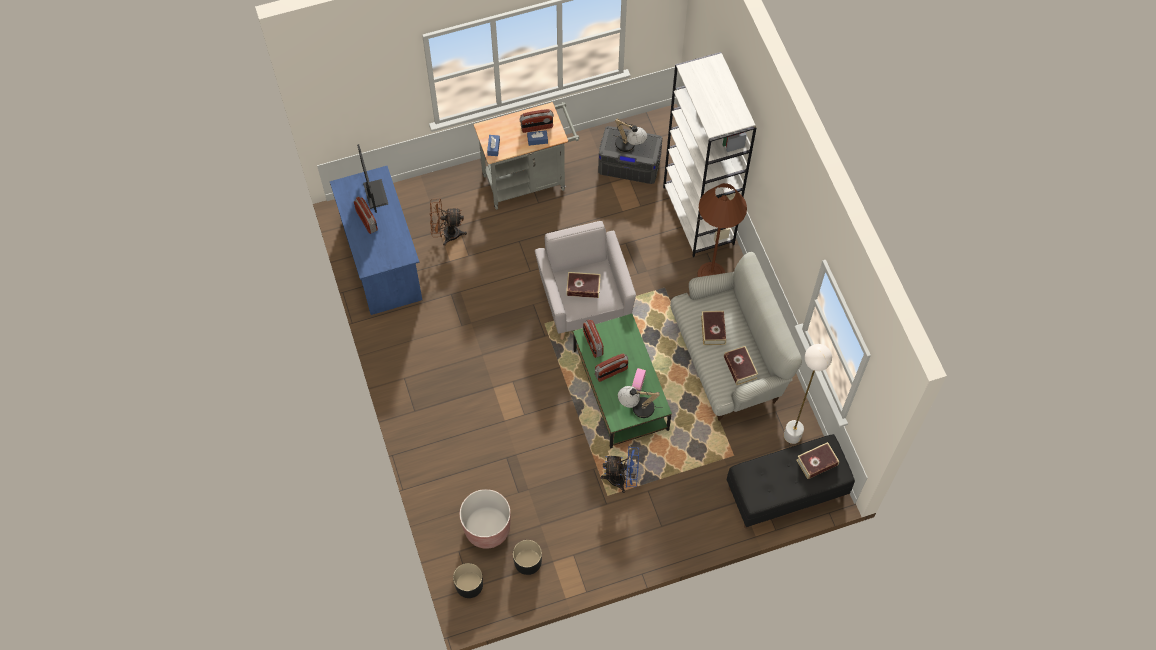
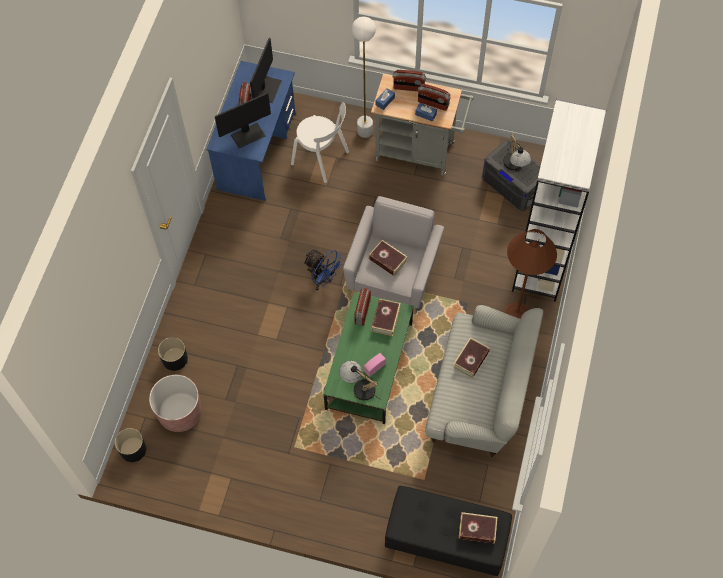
camera: 35 degrees right, 0 degrees up
brown fan [430,199,467,246] -> white chair [291,102,349,183]
black planter [513,540,542,575] -> black planter moved to [158,337,188,371]
radio [595,354,628,382] -> radio moved to [393,70,426,91]
blue fan [601,447,639,493] -> blue fan moved to [303,250,344,290]
book [724,346,758,385] -> book moved to [371,299,401,336]
white floor lamp [784,344,832,444] -> white floor lamp moved to [352,17,376,138]
none -> monitor [215,92,271,148]

